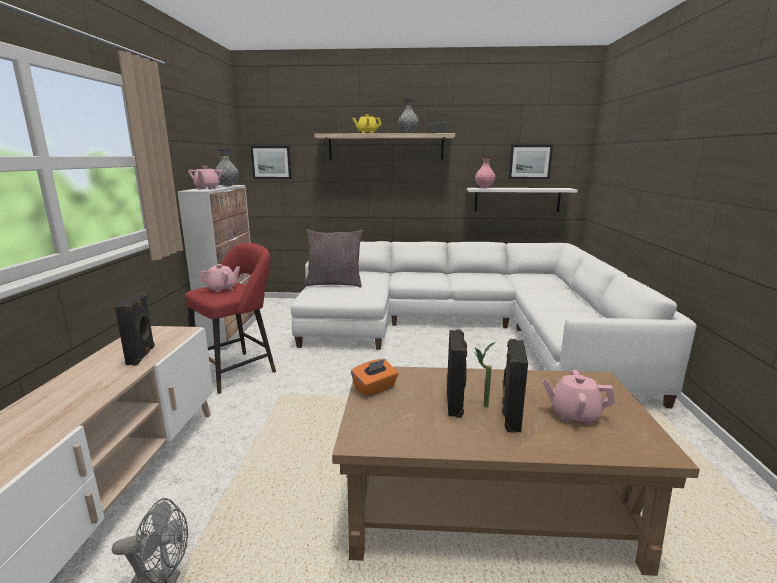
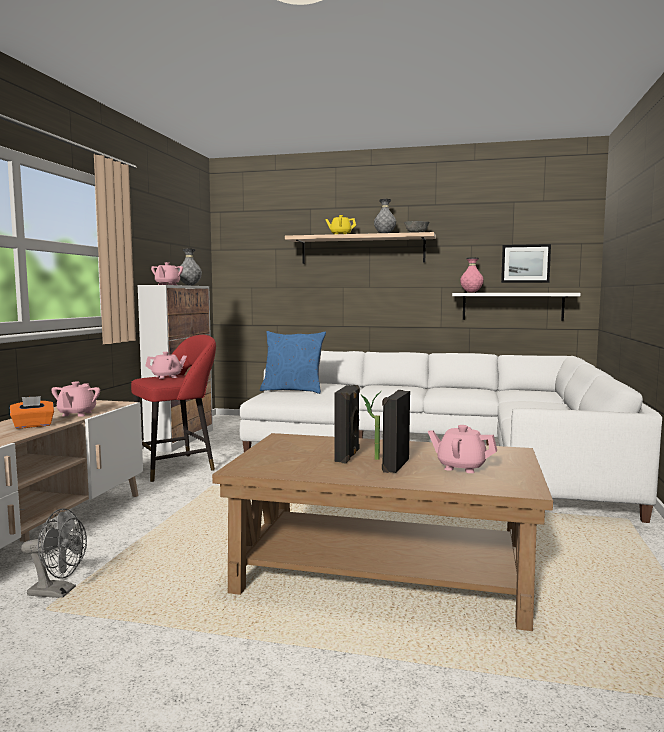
camera: 10 degrees right, 10 degrees down
black speaker [115,292,155,366] -> pink teapot [51,381,100,417]
picture [250,146,292,179] -> none
grey pillow [304,229,363,288] -> blue pillow [260,331,326,394]
orange tissue box [351,359,399,397] -> orange tissue box moved to [10,396,54,429]

